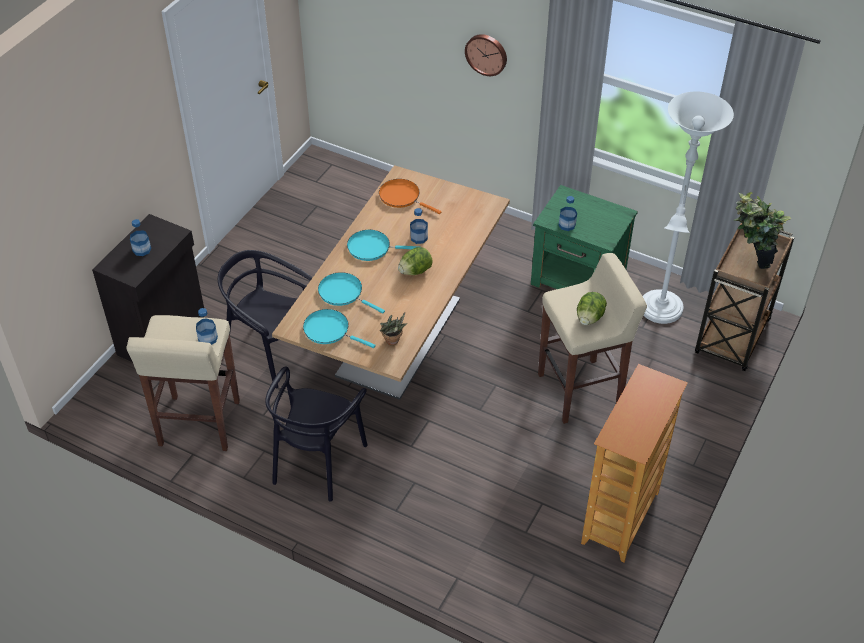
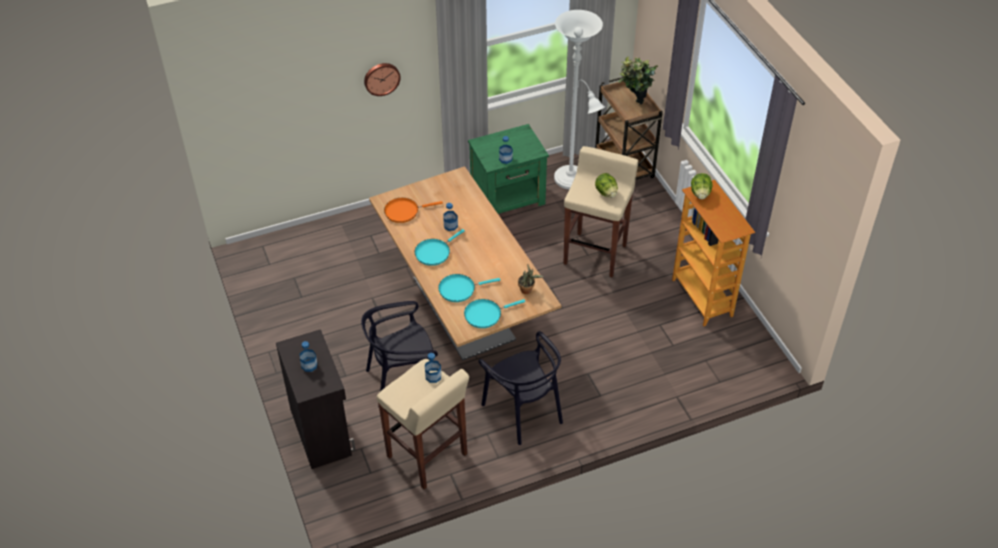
camera: 50 degrees left, 0 degrees up
lettuce [398,247,433,275] -> lettuce moved to [691,173,713,199]

